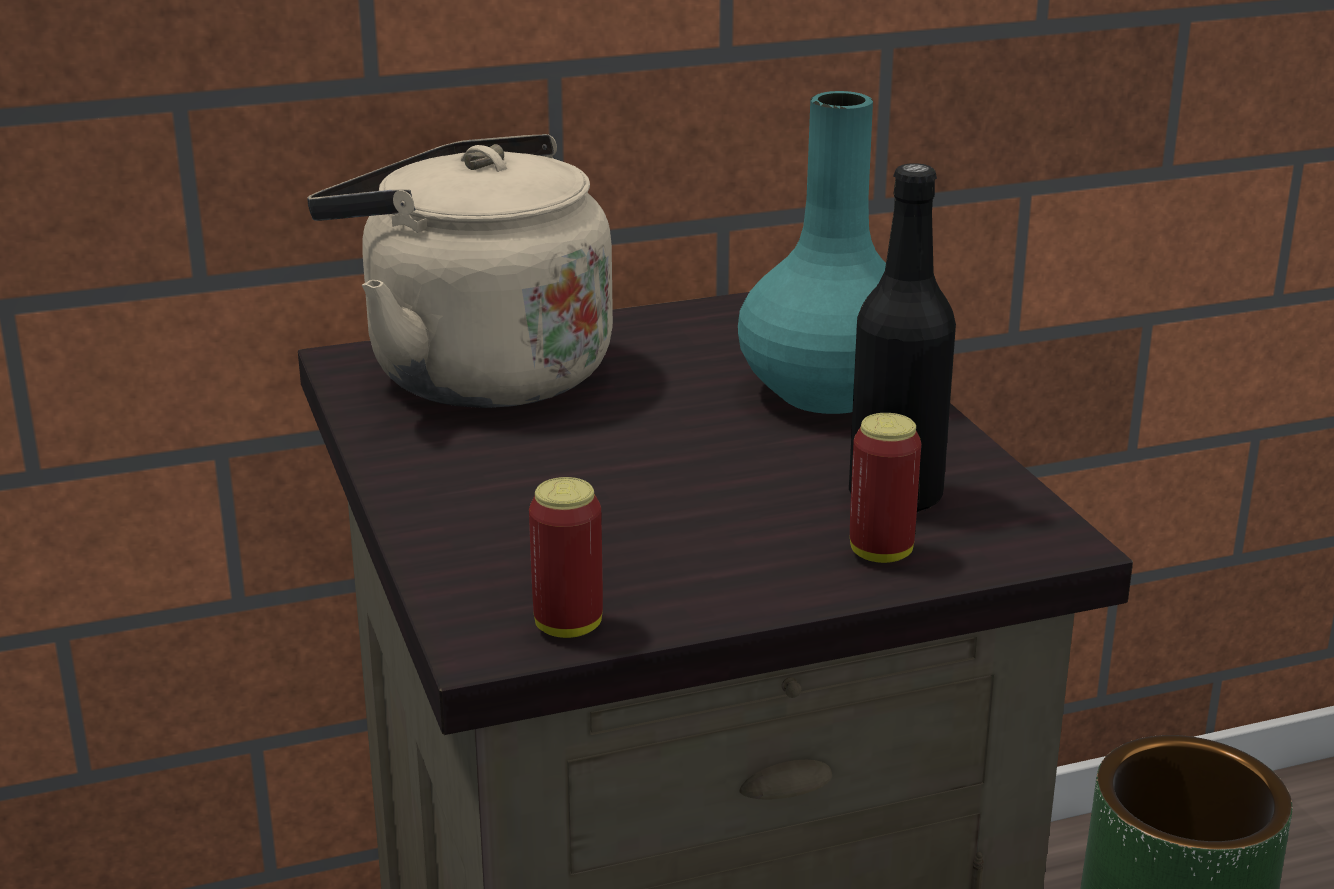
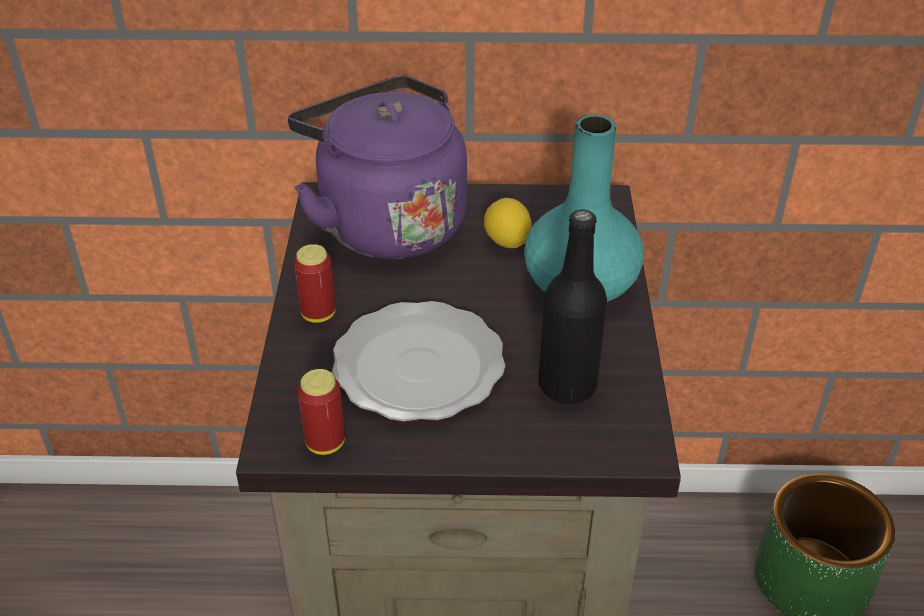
camera: 20 degrees right, 15 degrees up
beige kettle [307,134,613,408] -> purple kettle [288,76,467,259]
can [850,413,921,563] -> can moved to [294,244,336,323]
none -> plate [332,301,505,422]
none -> lemon [484,198,532,248]

